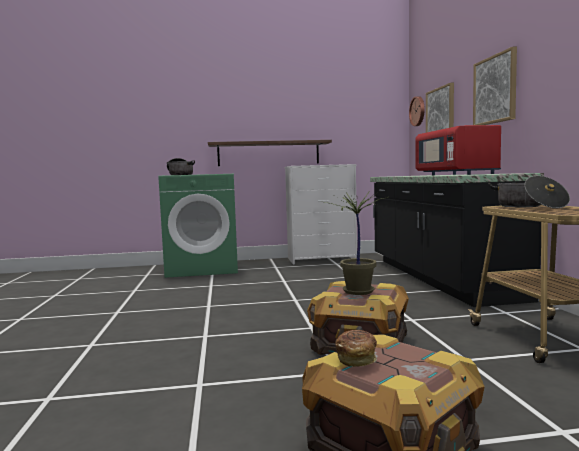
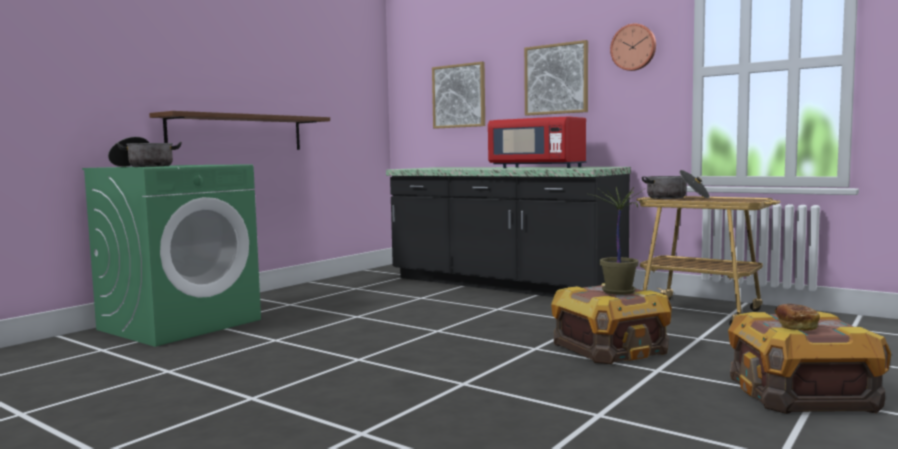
camera: 45 degrees left, 0 degrees up
white dresser [285,164,357,265] -> none
wall clock [409,96,425,126] -> wall clock moved to [610,23,656,71]

